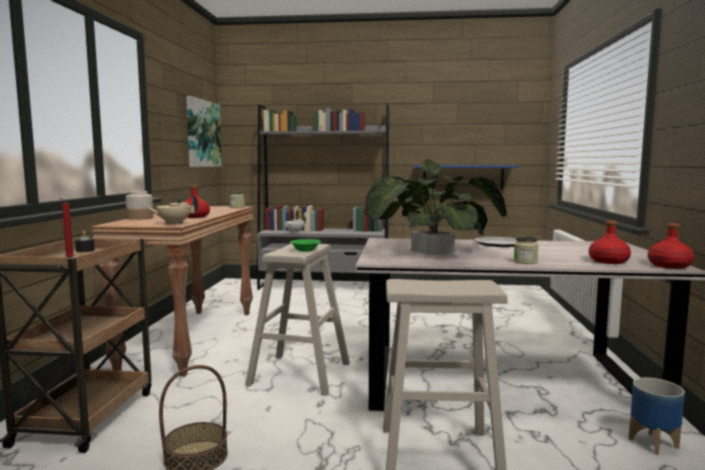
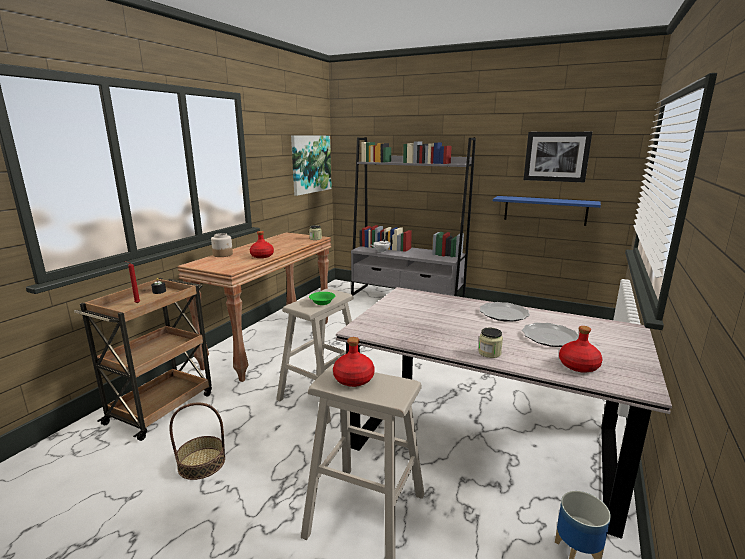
camera: 20 degrees right, 10 degrees up
beige teapot [146,194,198,225] -> none
potted plant [365,159,507,255] -> none
red bottle [648,223,694,269] -> red bottle moved to [333,337,375,387]
none -> plate [522,323,579,347]
none -> picture [524,132,592,183]

